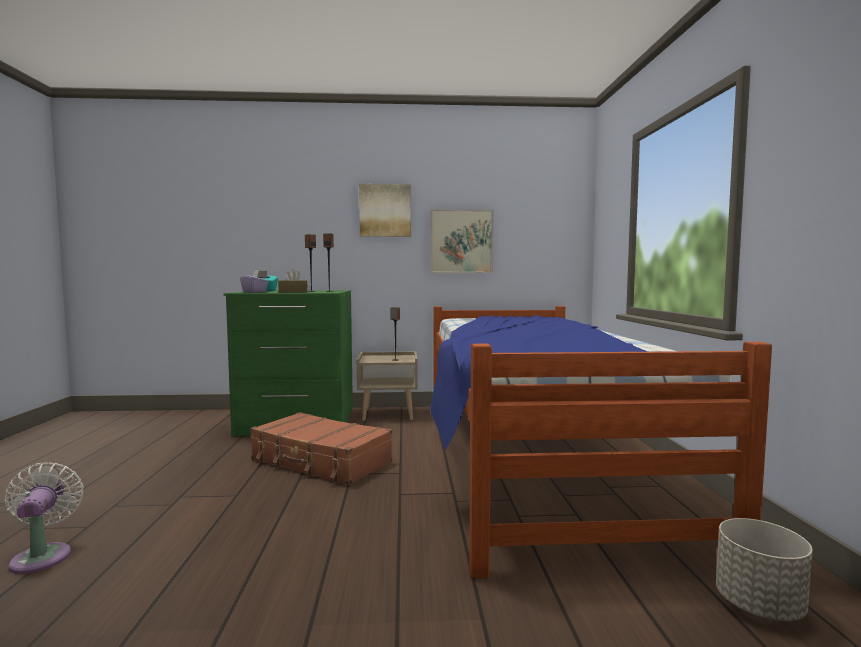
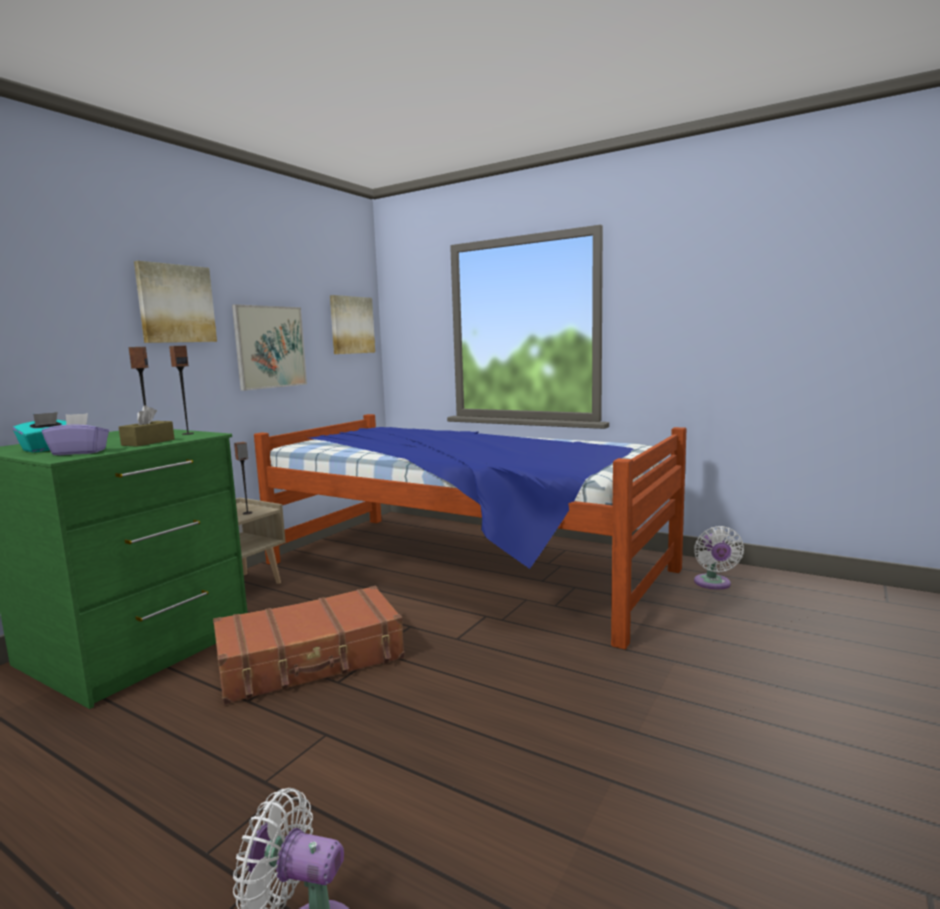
camera: 55 degrees left, 5 degrees up
grey planter [716,518,813,621] -> white fan [694,526,744,590]
none -> picture [330,295,375,354]

